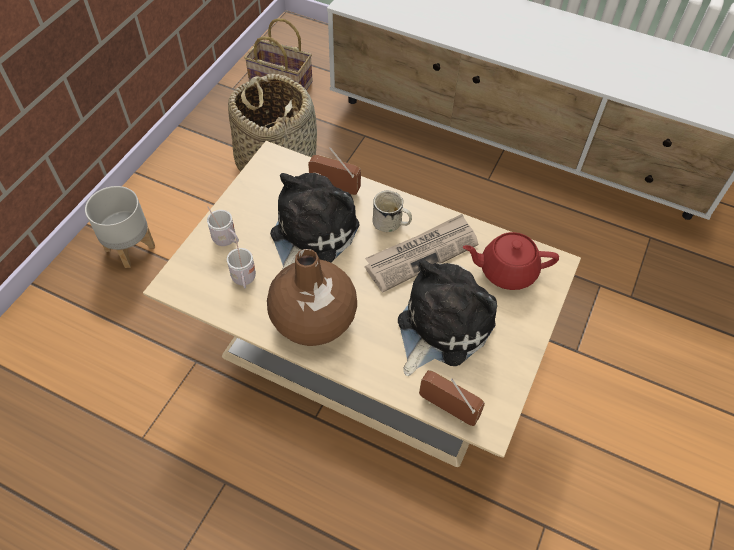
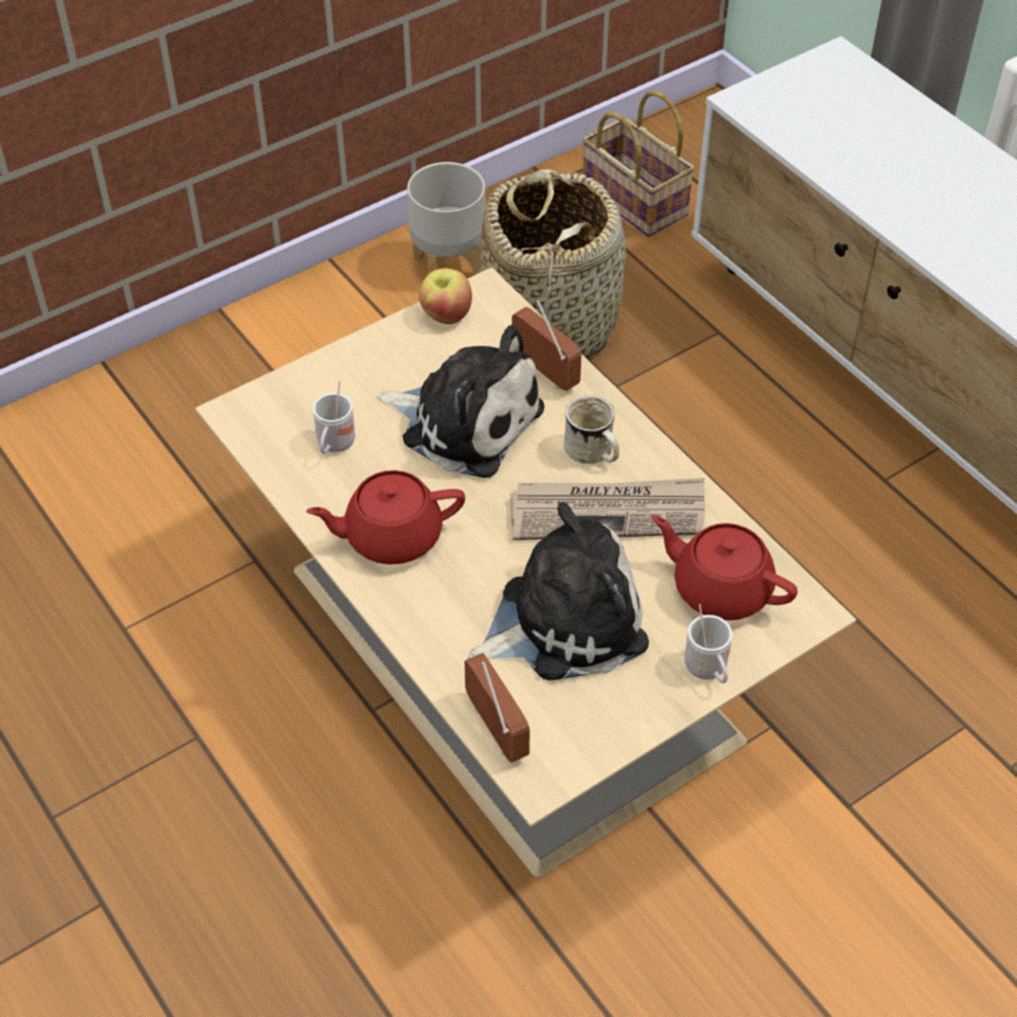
camera: 30 degrees right, 5 degrees down
grey planter [85,186,155,268] -> grey planter moved to [407,162,485,275]
white mug [207,206,239,246] -> white mug moved to [684,604,733,683]
brown vase [267,249,357,346] -> red teapot [306,470,465,564]
plush toy [270,173,360,270] -> plush toy turned 60 degrees clockwise [377,325,544,478]
none -> apple [418,268,472,324]

